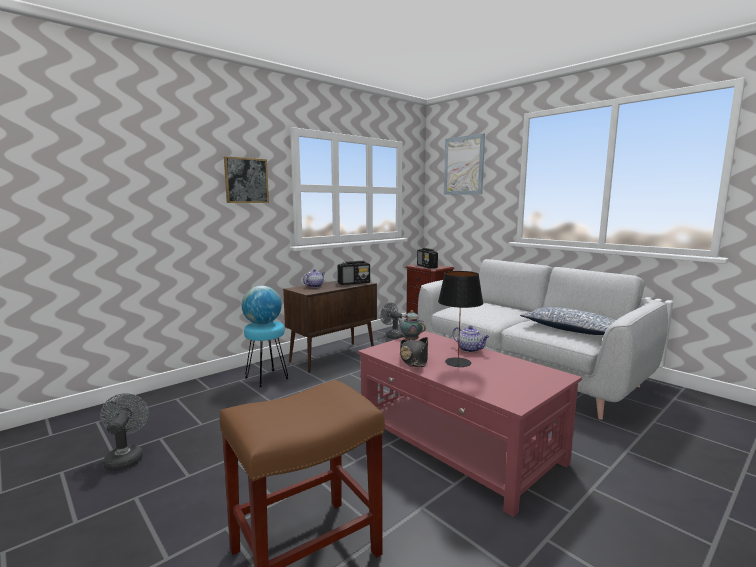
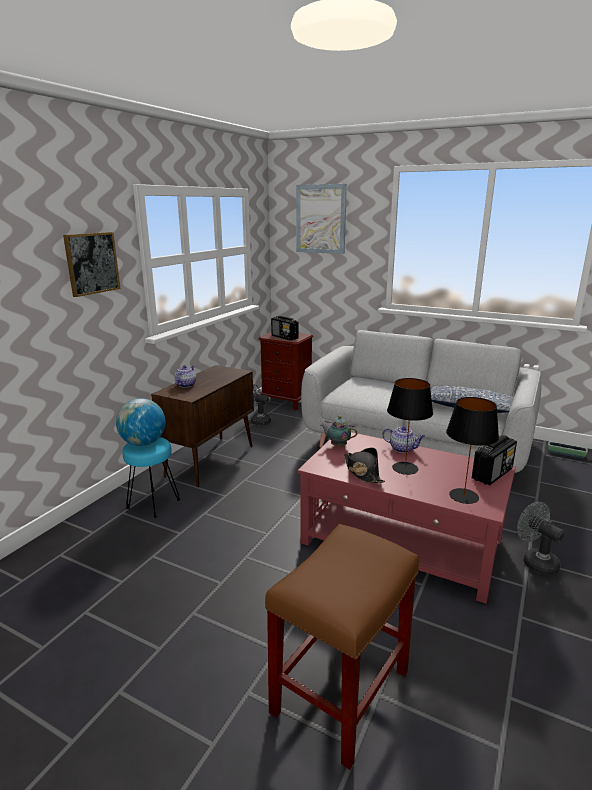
camera: 20 degrees left, 10 degrees up
grey fan [100,393,149,471] -> grey fan moved to [517,502,565,575]
radio [338,261,370,285] -> radio moved to [472,435,517,485]
none -> black table lamp [446,397,499,504]
none -> planter [548,441,588,459]

